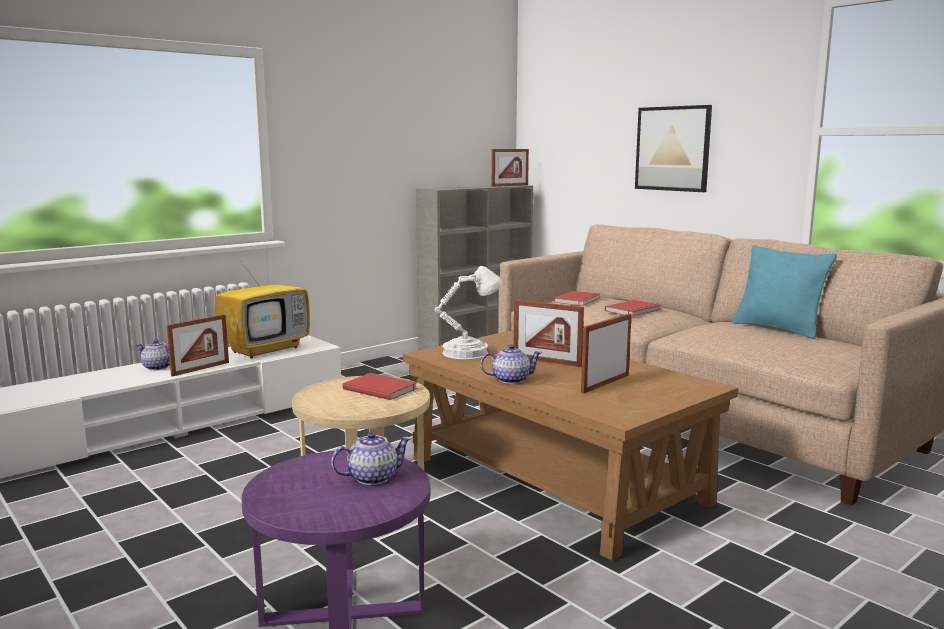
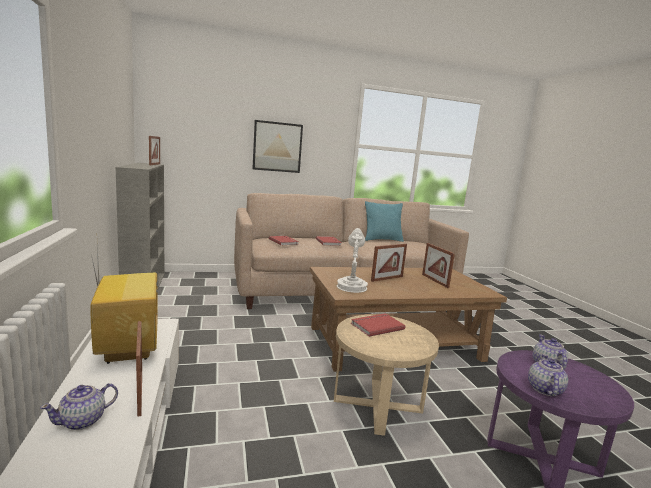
camera: 65 degrees left, 0 degrees up
teapot [480,344,542,384] -> teapot moved to [528,354,568,396]

